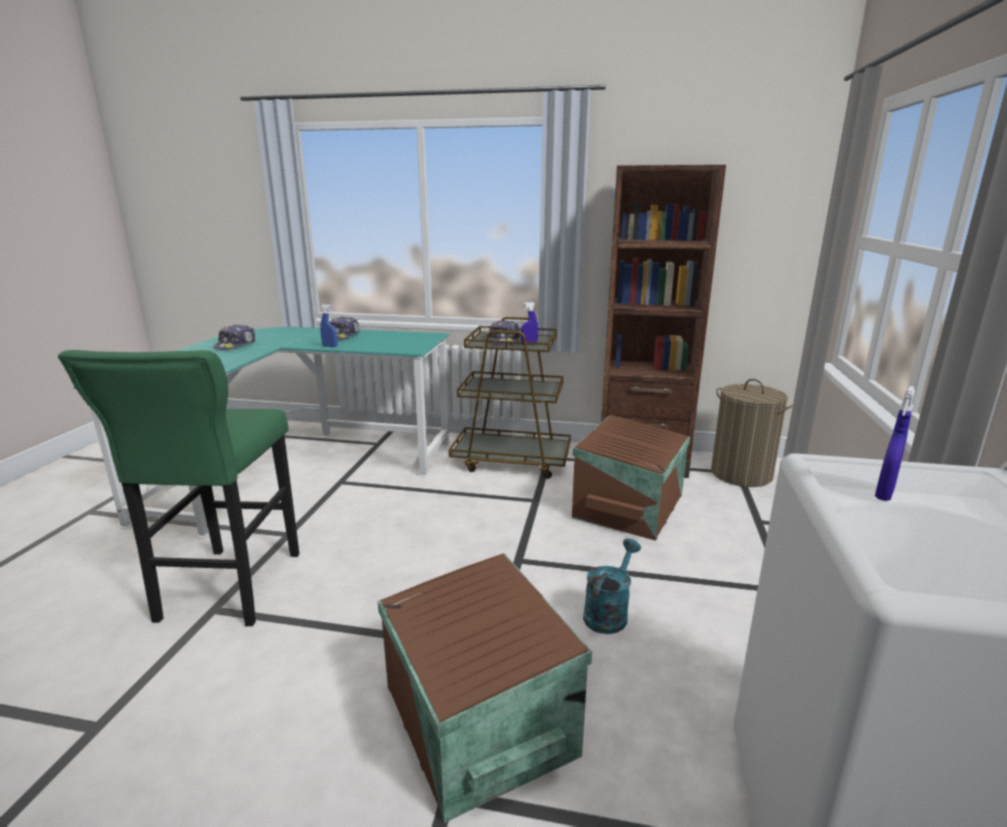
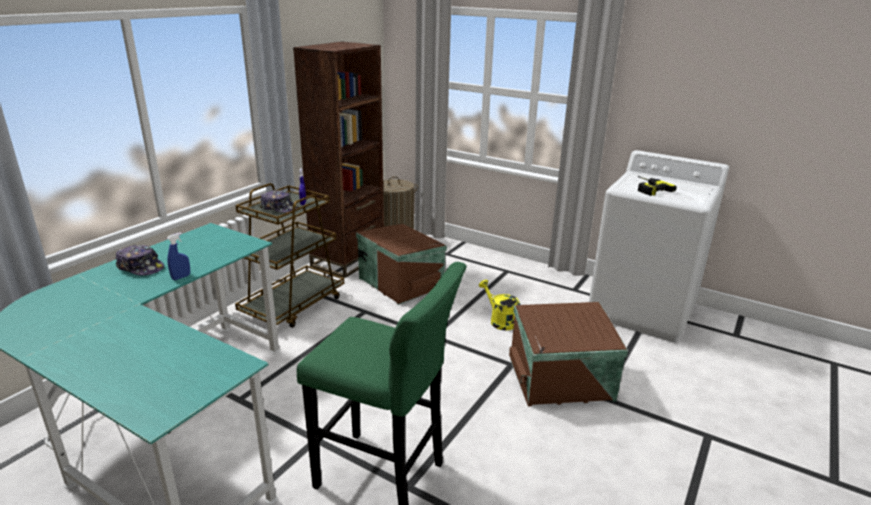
camera: 70 degrees left, 5 degrees up
cap [213,325,255,350] -> none
turquoise watering can [583,539,641,634] -> yellow watering can [479,280,520,331]
blue spray bottle [875,386,915,501] -> power drill [638,176,677,196]

